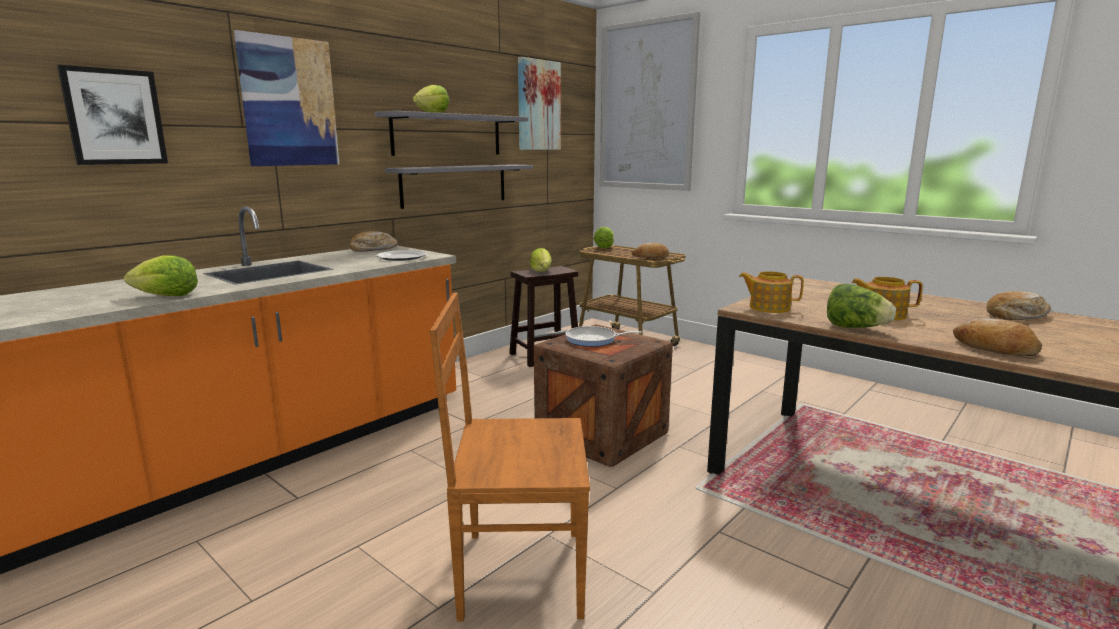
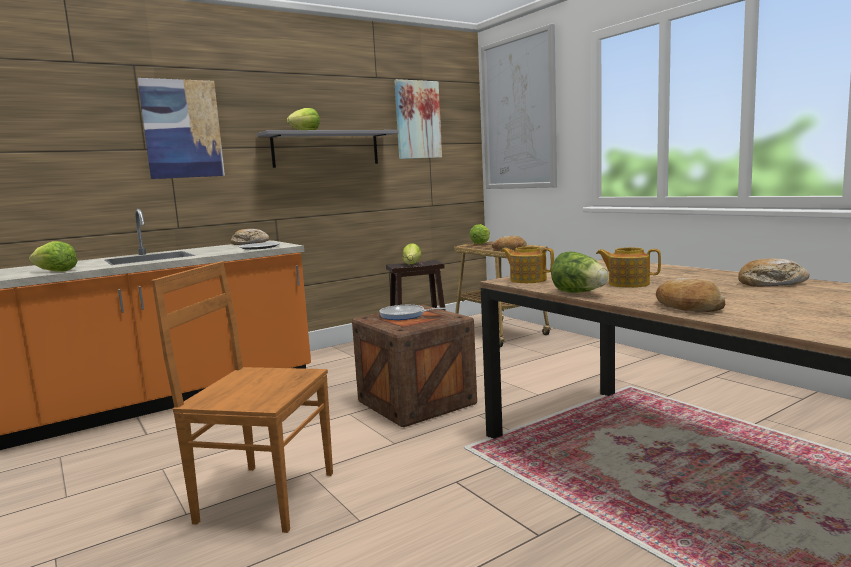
camera: 15 degrees right, 5 degrees down
picture [57,65,168,165] -> none
grey shelf [385,164,533,209] -> none

